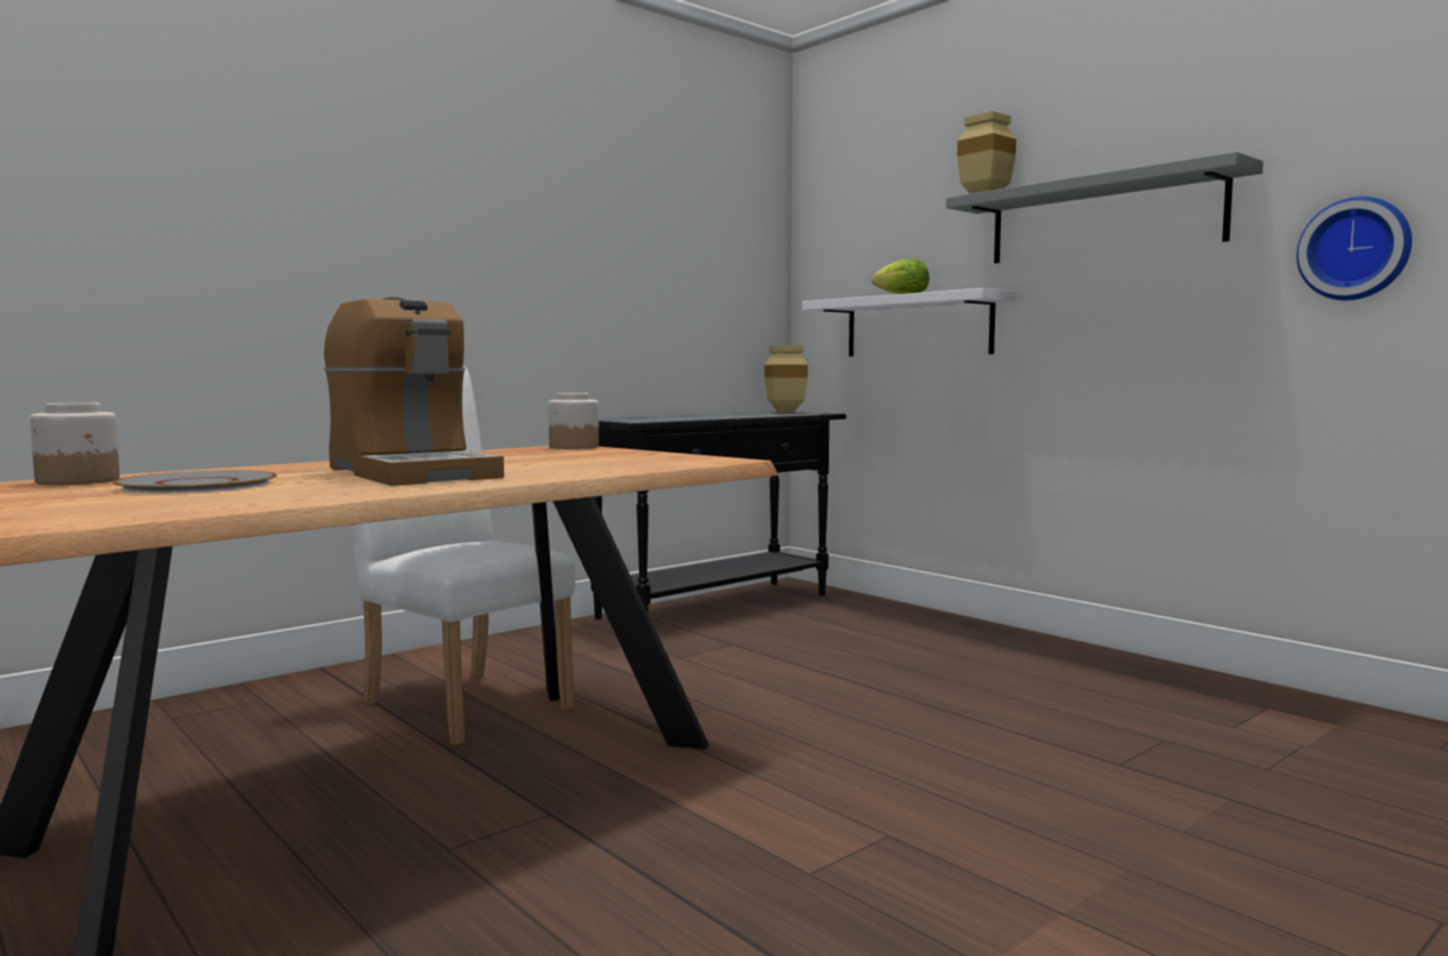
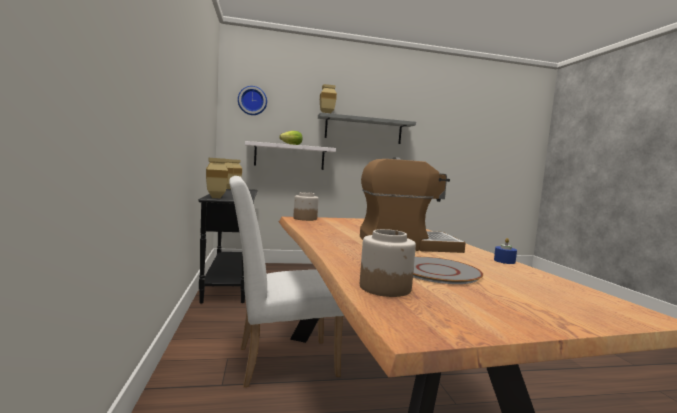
camera: 60 degrees left, 0 degrees up
wall clock [1297,196,1412,300] -> wall clock moved to [238,86,267,115]
none -> beige vase [206,158,228,198]
none -> blue candle [494,238,517,264]

